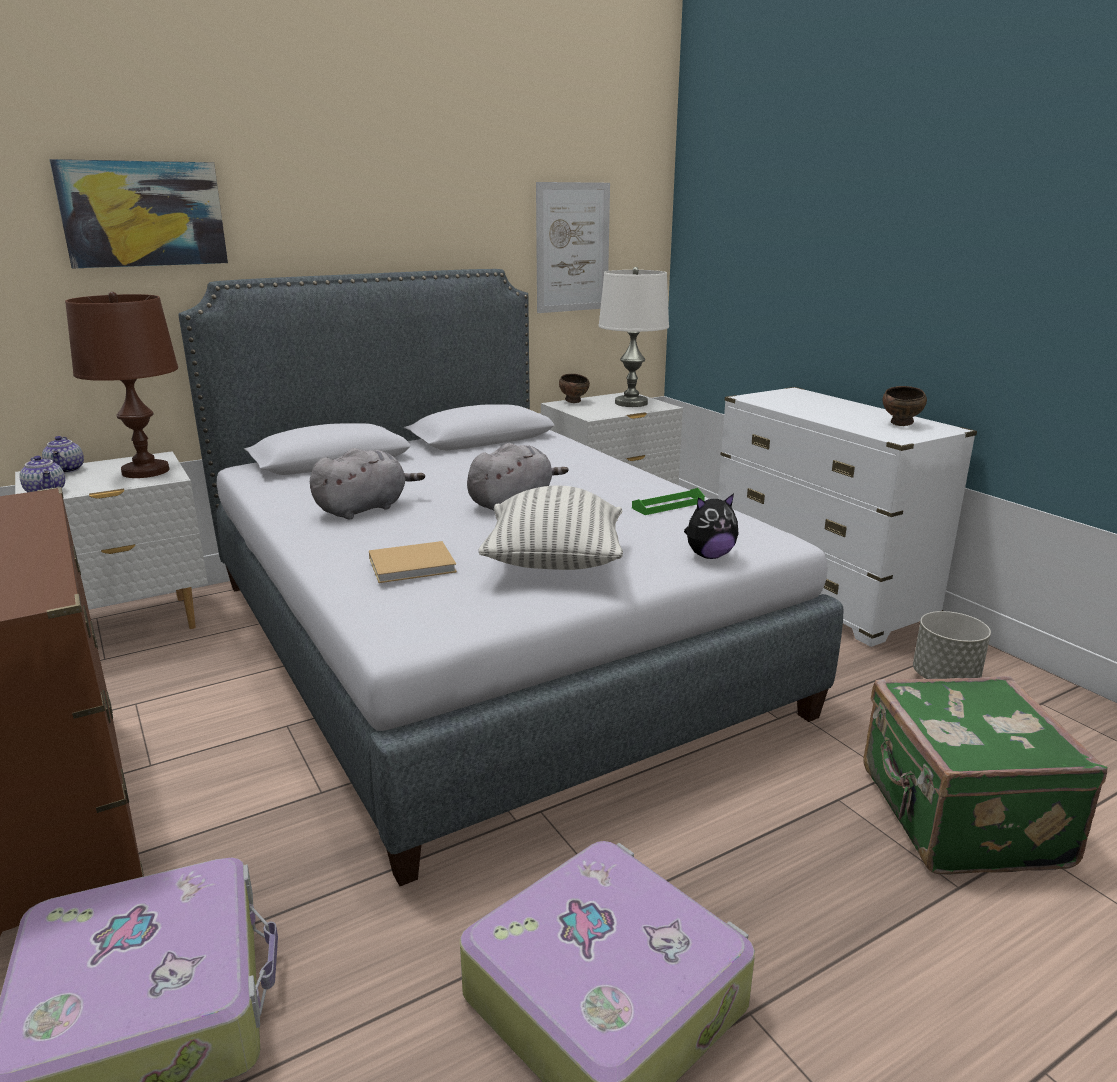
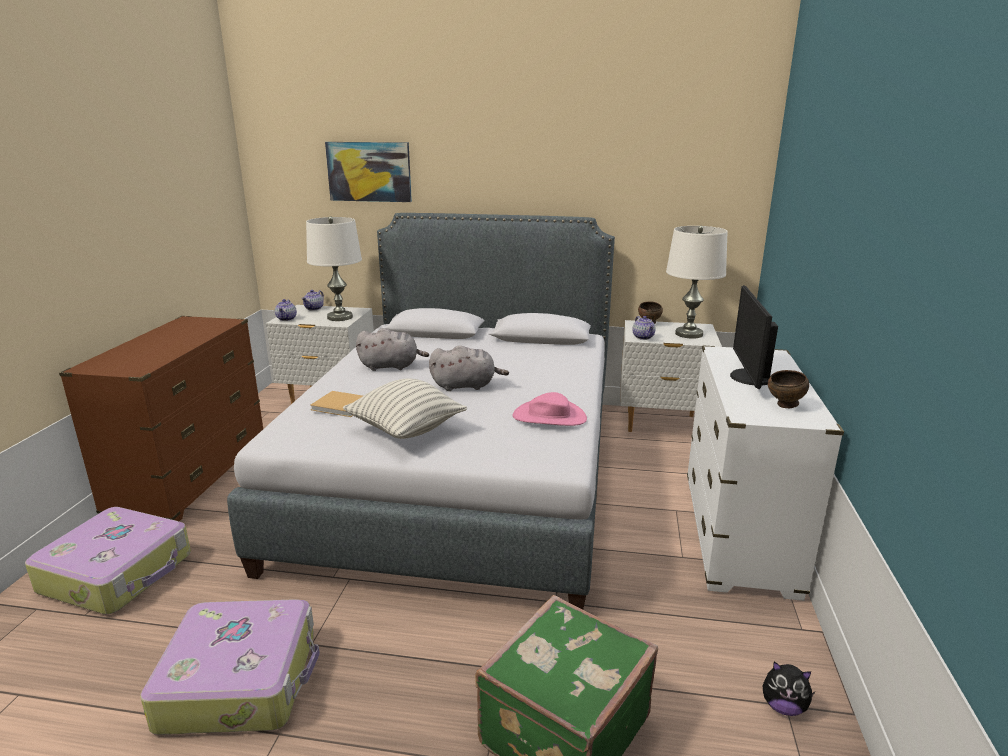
camera: 40 degrees right, 0 degrees up
brown table lamp [65,292,178,478] -> white table lamp [306,217,362,321]
picture [536,182,610,313] -> none
green tray [632,488,705,515] -> pink hat [512,392,587,426]
plush toy [684,494,739,559] -> plush toy moved to [762,661,815,716]
grey planter [913,611,991,679] -> none
none -> teapot [633,316,656,340]
none -> monitor [730,285,778,389]

